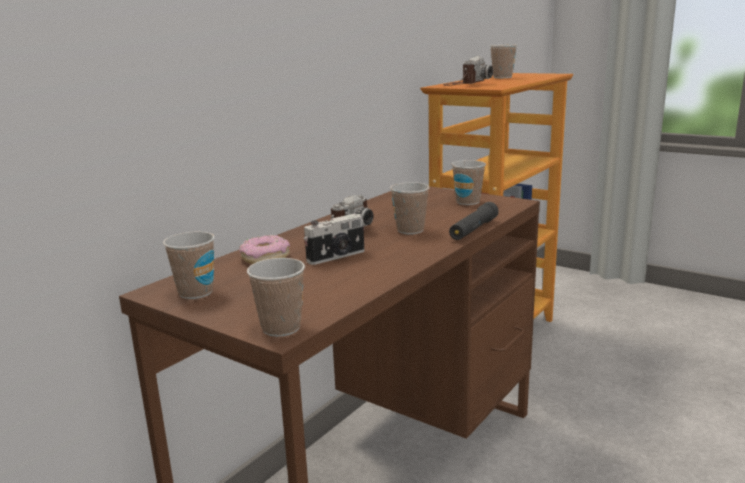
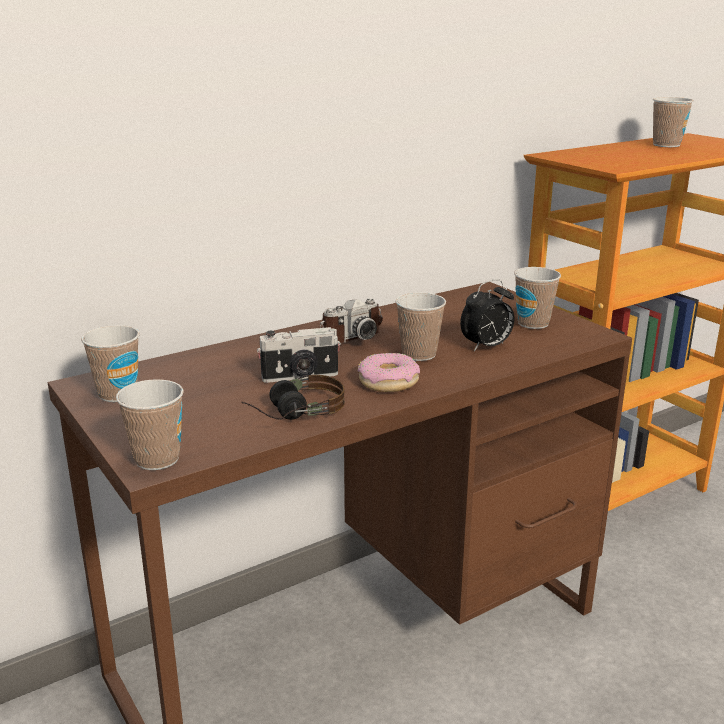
camera: 20 degrees right, 5 degrees up
donut [239,235,290,264] -> donut moved to [358,353,420,392]
camera [443,55,493,86] -> none
black flashlight [449,202,499,240] -> none
none -> headphones [241,375,345,420]
none -> alarm clock [460,279,514,351]

